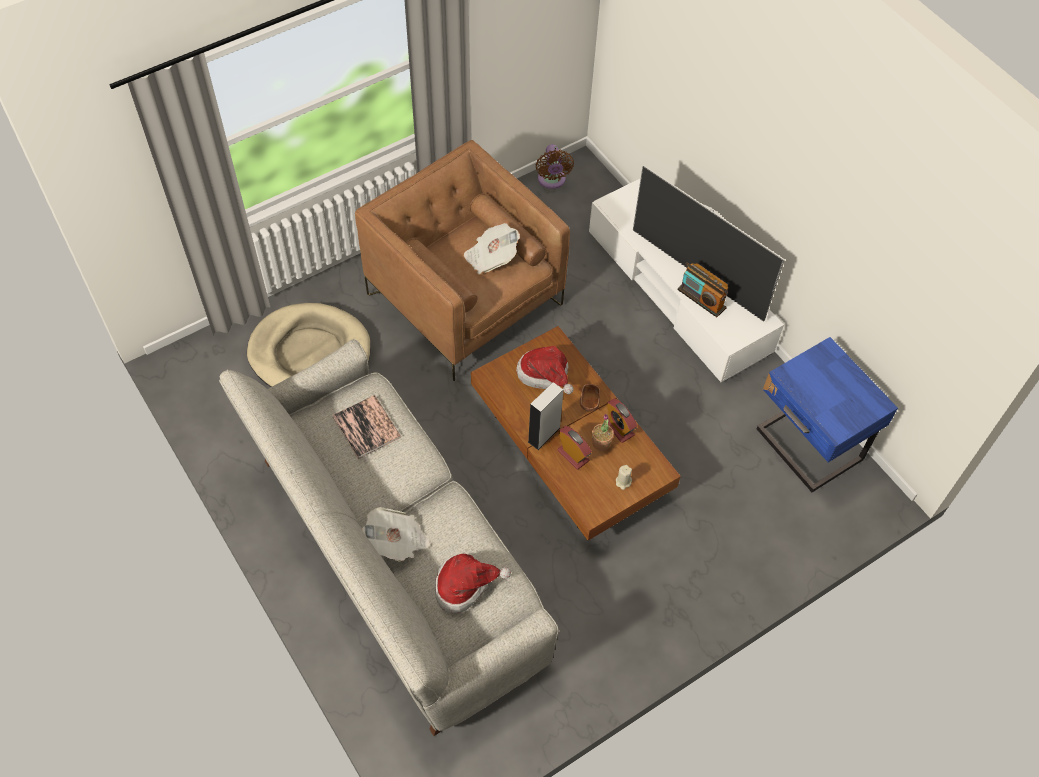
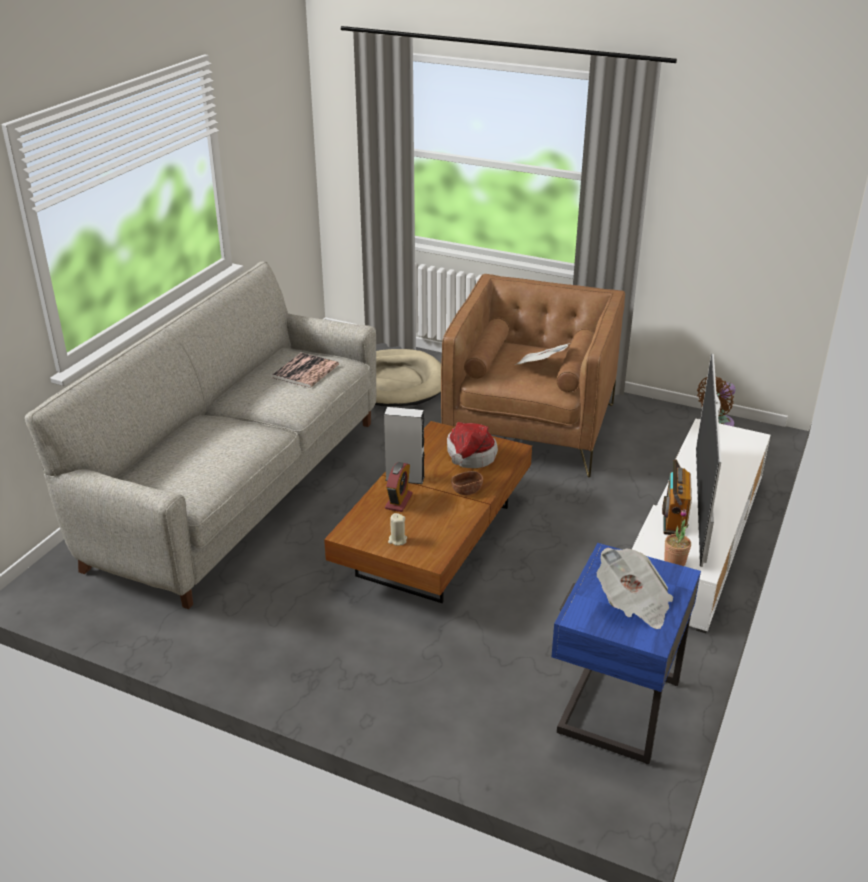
camera: 60 degrees right, 25 degrees down
newspaper [362,507,430,562] -> newspaper moved to [596,548,673,629]
hat [435,554,511,614] -> none
potted plant [592,414,614,451] -> potted plant moved to [664,509,691,566]
alarm clock [607,398,637,443] -> none

